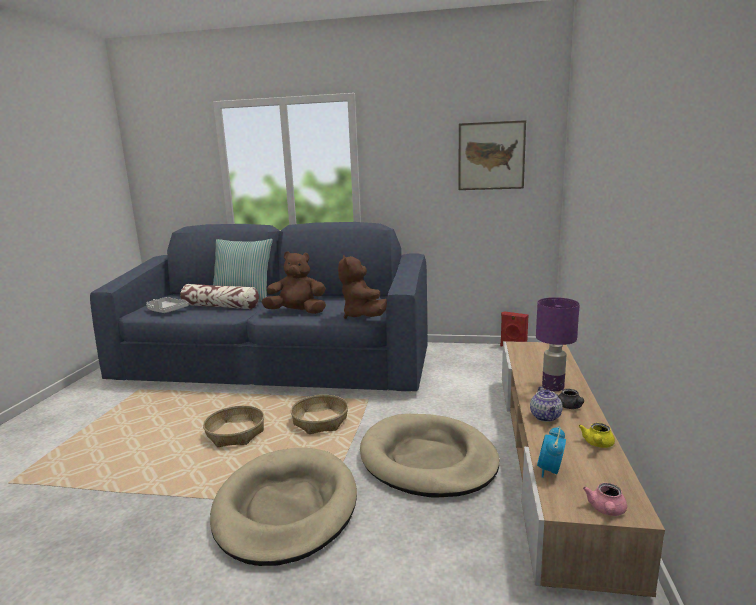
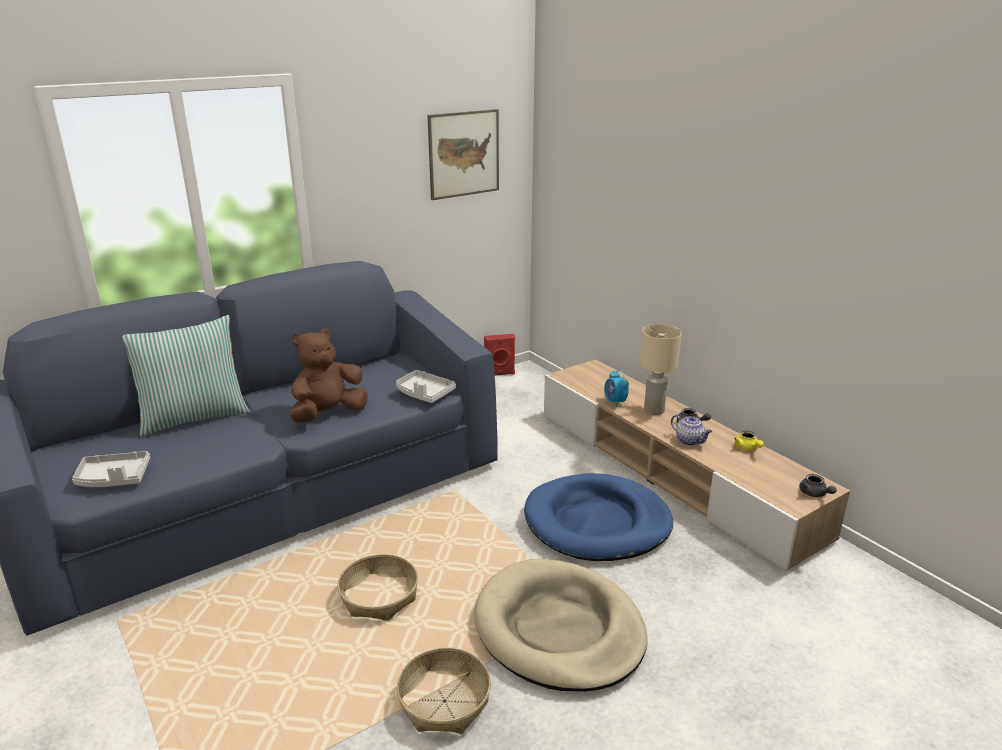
camera: 45 degrees left, 10 degrees up
pillow [180,284,259,309] -> none
basket [291,395,348,434] -> basket moved to [397,648,491,734]
brown plush toy [338,255,387,319] -> grey tray [396,370,456,403]
beige dog bed [360,414,500,497] -> blue dog bed [524,473,673,561]
purple table lamp [536,297,580,391] -> beige table lamp [640,324,682,415]
alarm clock [537,426,566,478] -> alarm clock moved to [604,370,629,407]
pink teapot [583,483,627,516] -> grey teapot [799,474,837,497]

